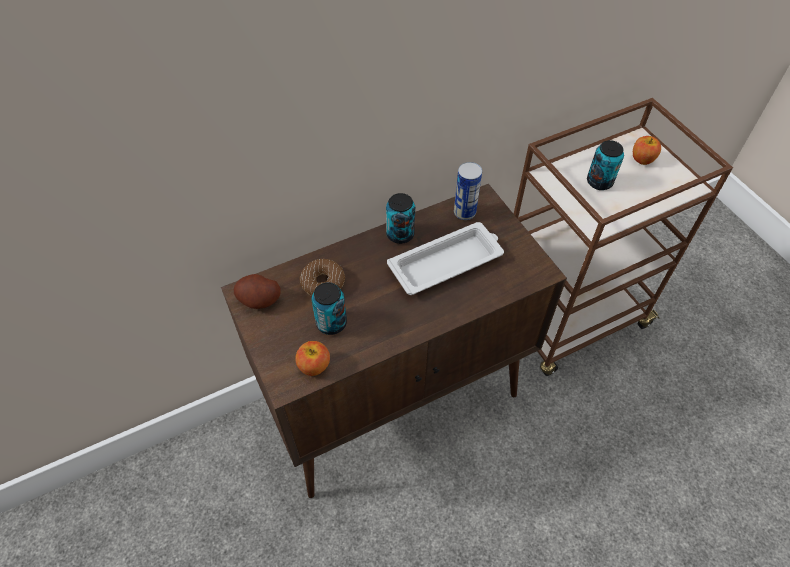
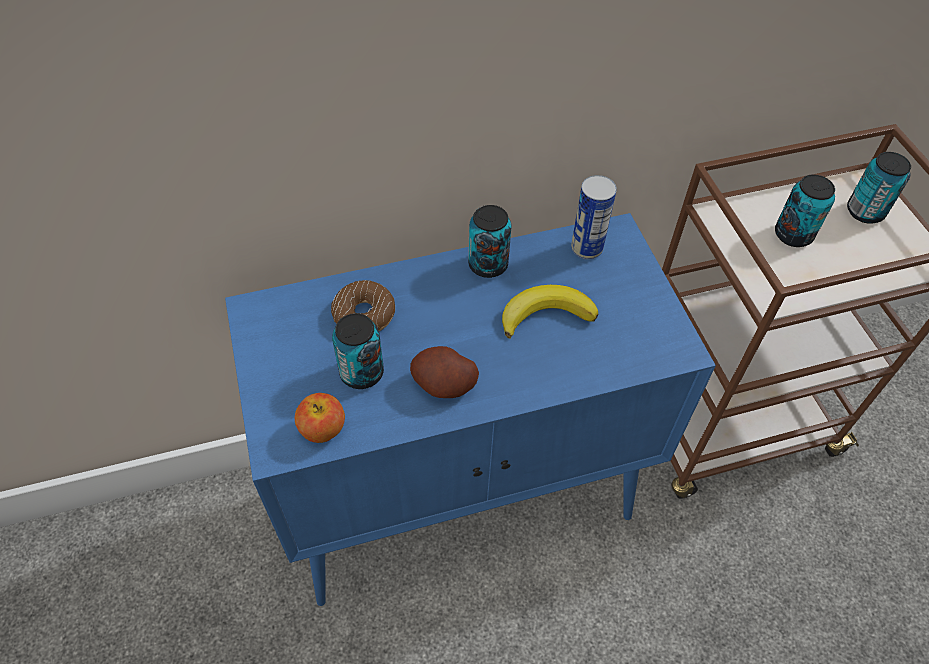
camera: 10 degrees right, 0 degrees up
brown cabinet [221,184,567,498] -> blue cabinet [225,213,716,606]
potato [234,274,281,309] -> potato moved to [410,346,479,398]
white tray [387,222,504,295] -> banana [502,285,598,339]
apple [633,136,661,165] -> can [847,152,911,224]

